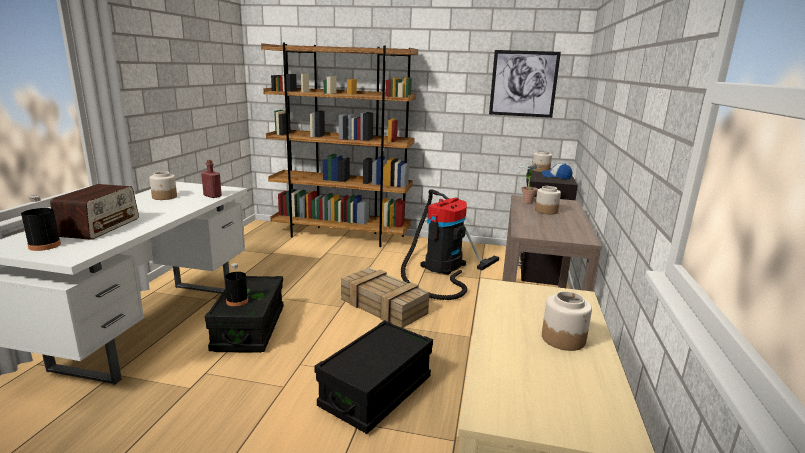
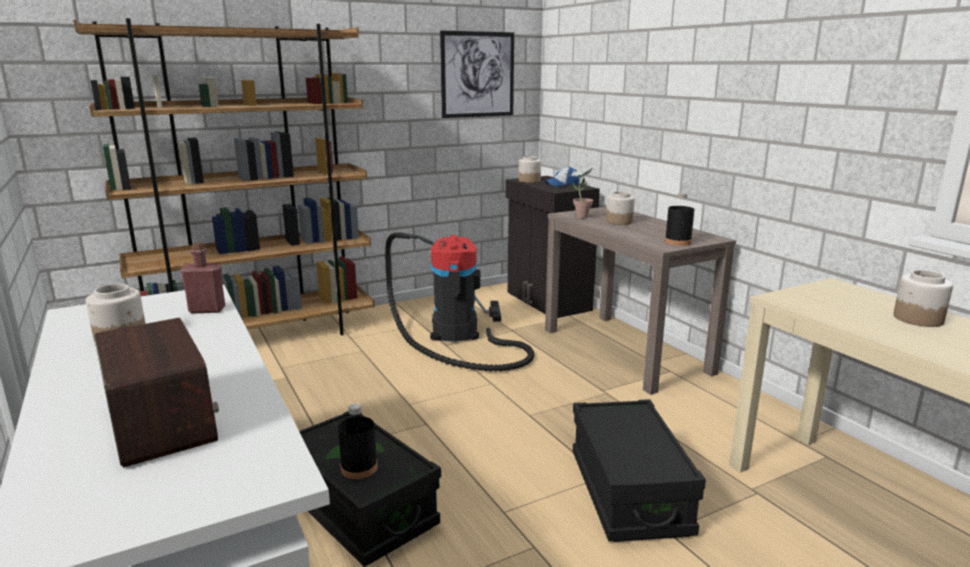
camera: 40 degrees left, 0 degrees up
black bottle [21,195,61,251] -> black bottle moved to [665,193,695,246]
crate [341,268,429,328] -> none

